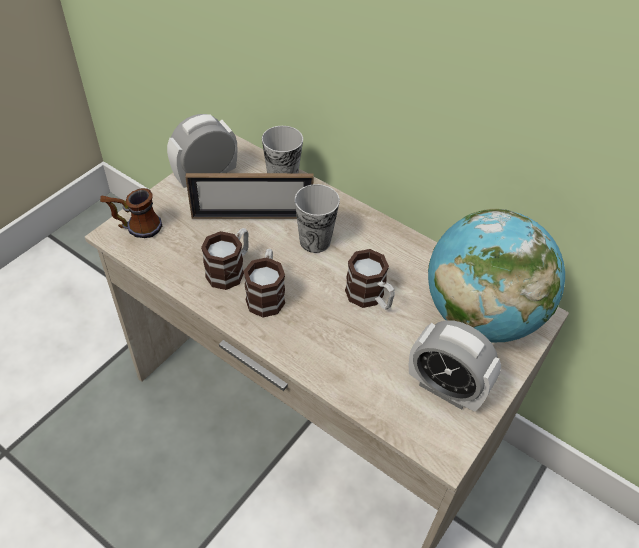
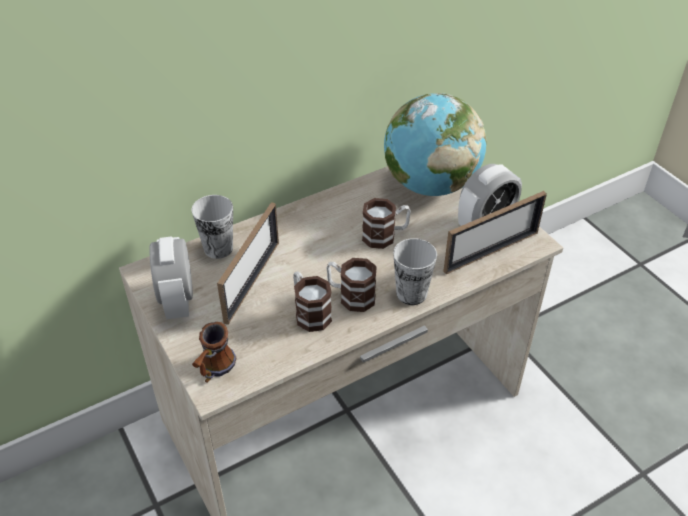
camera: 65 degrees left, 5 degrees down
cup [295,184,340,253] -> cup moved to [393,238,437,305]
none -> picture frame [443,191,547,274]

